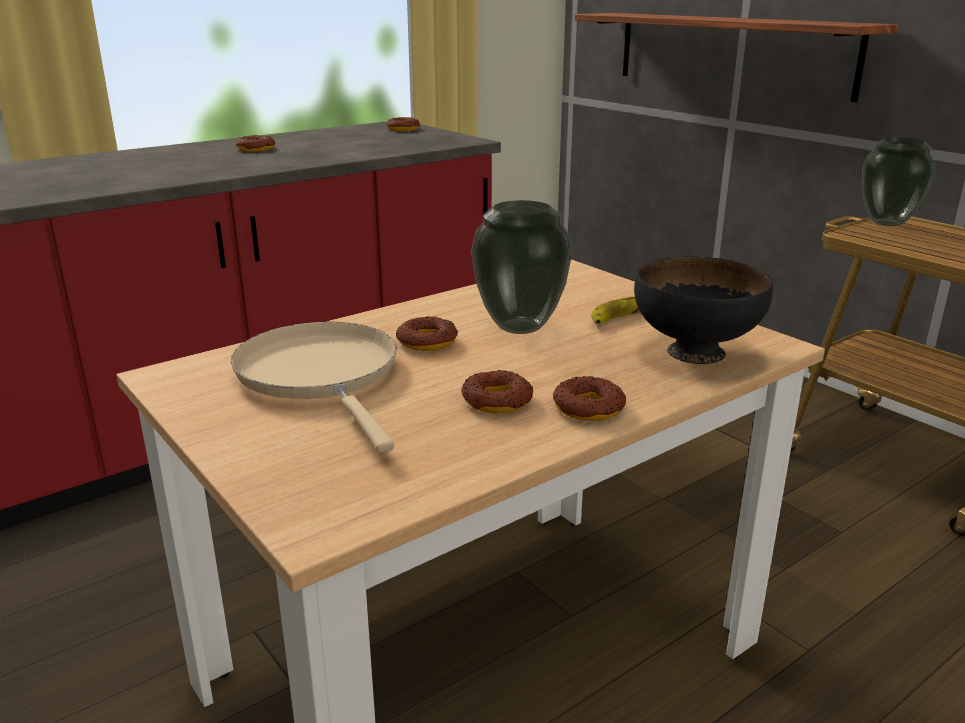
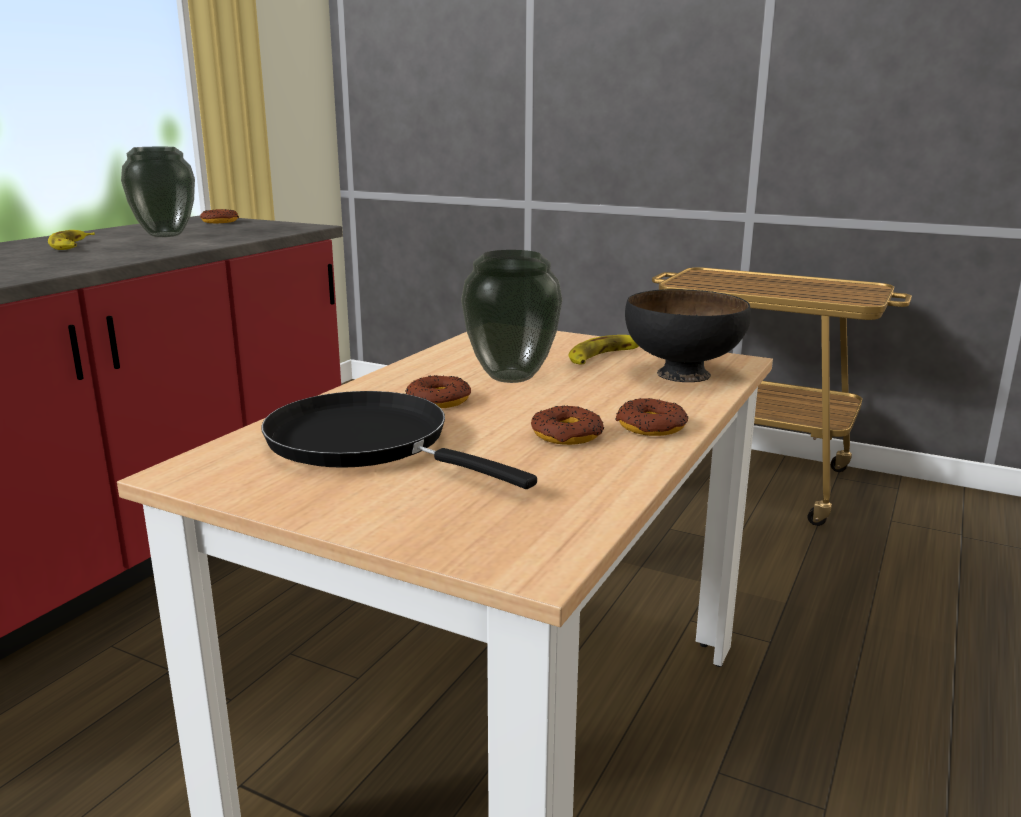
camera: 25 degrees left, 5 degrees down
beige frying pan [231,322,397,453] -> black frying pan [261,391,537,489]
donut [236,135,275,152] -> banana [48,230,95,250]
shelf [575,13,898,102] -> none
vase [862,137,935,226] -> vase moved to [121,147,195,237]

